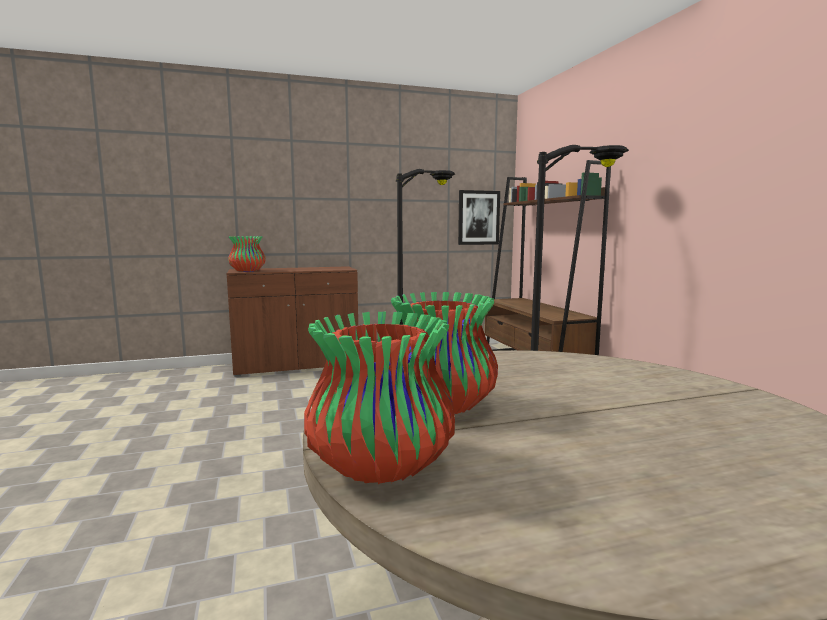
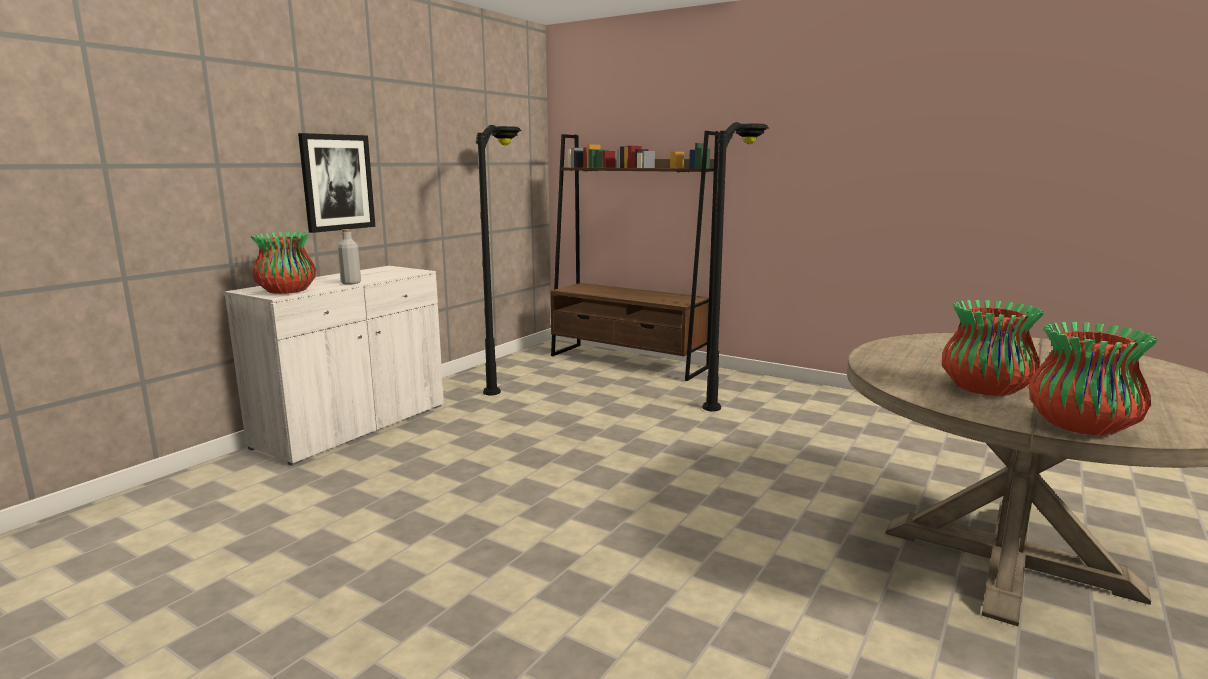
camera: 40 degrees left, 5 degrees up
brown cabinet [227,266,359,377] -> white cabinet [224,266,444,466]
picture [458,190,500,245] -> picture moved to [298,133,375,233]
none -> grey bottle [338,229,361,284]

